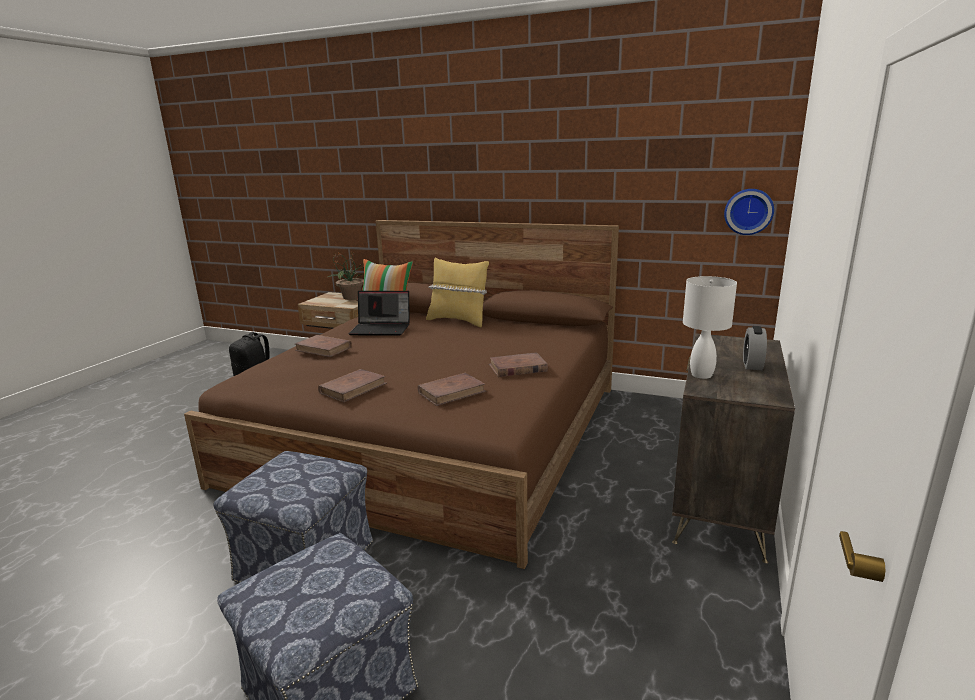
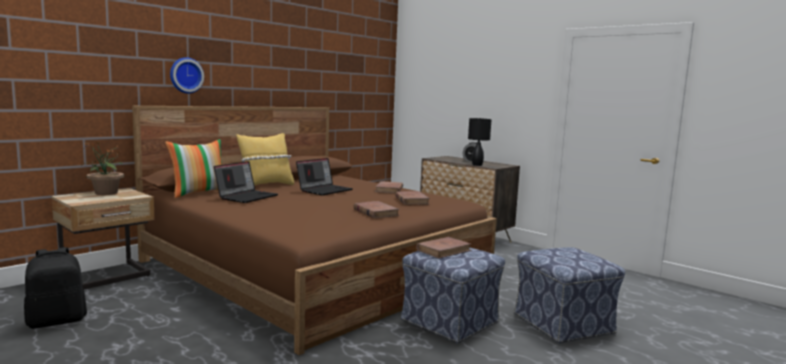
camera: 70 degrees left, 10 degrees down
brown book [295,335,352,357] -> brown book moved to [416,237,472,258]
white table lamp [683,276,737,379] -> black table lamp [468,118,492,166]
wall clock [724,189,774,235] -> wall clock moved to [170,57,204,93]
none -> laptop [296,158,353,195]

